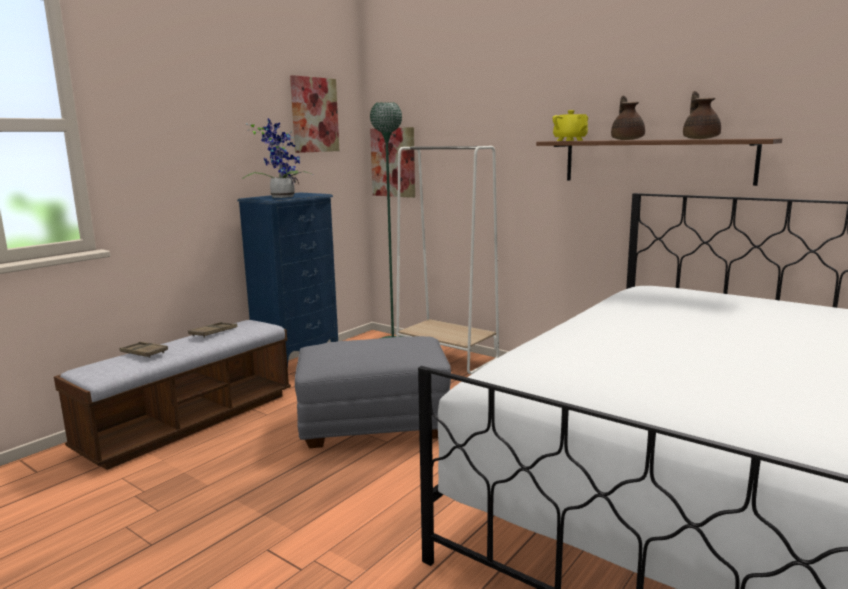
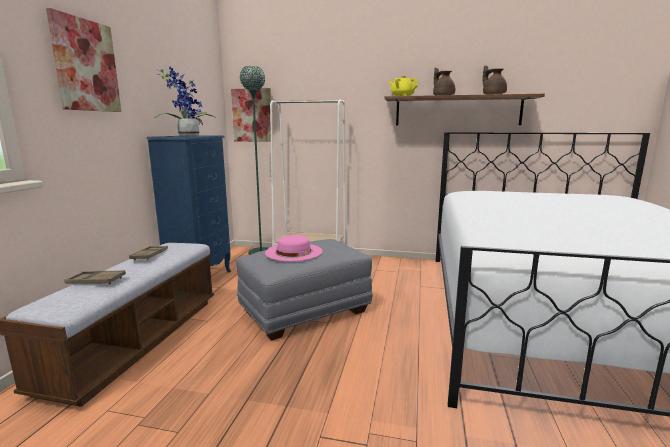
camera: 25 degrees left, 0 degrees up
picture [290,75,339,153] -> picture moved to [46,8,121,112]
none -> pink hat [265,235,322,261]

